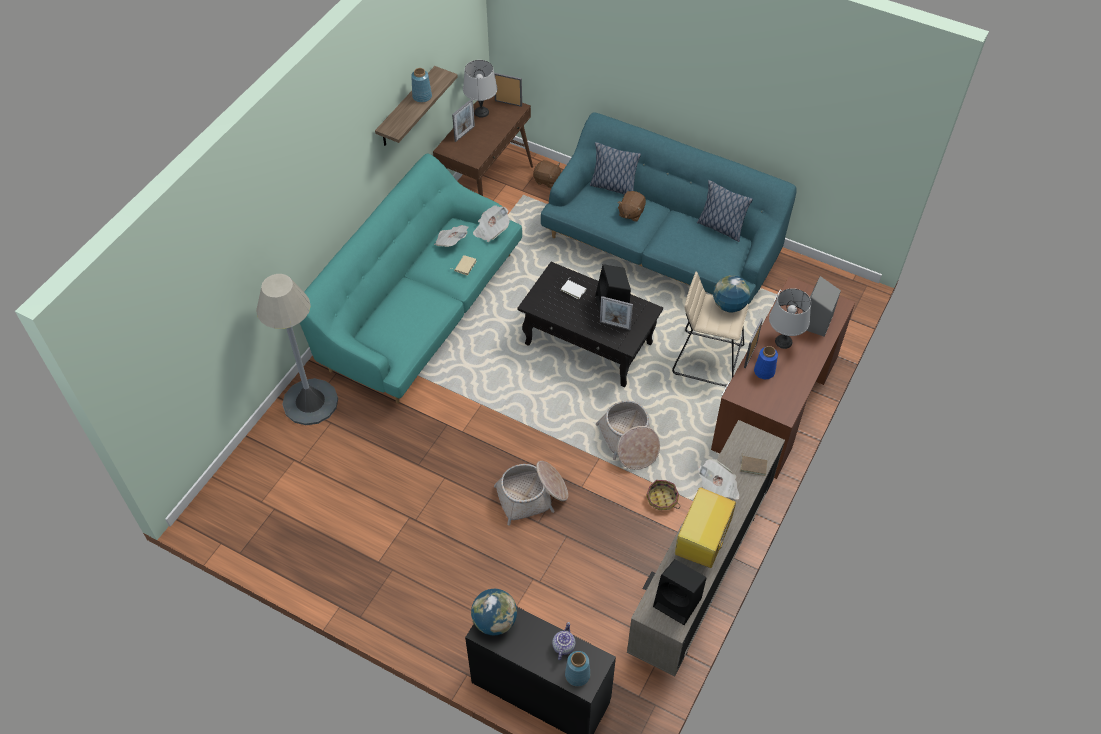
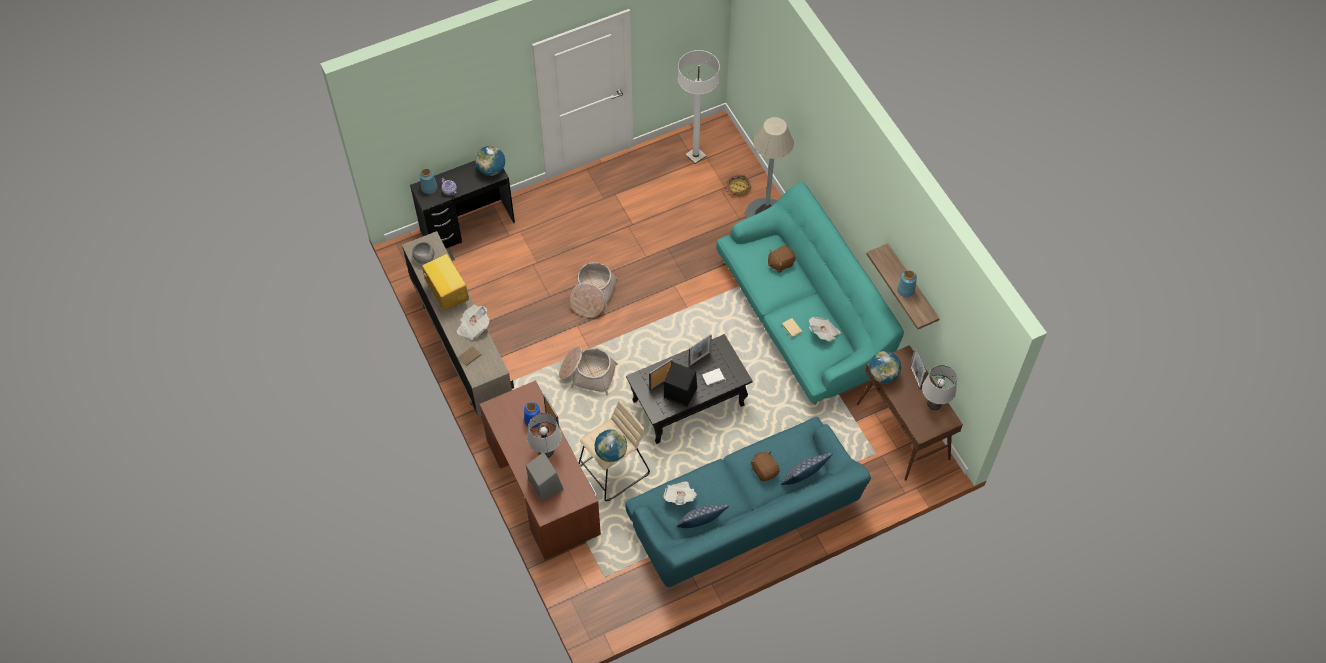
camera: 125 degrees right, 5 degrees up
newspaper [473,205,510,242] -> newspaper moved to [663,481,697,505]
picture frame [494,73,522,107] -> picture frame moved to [689,334,712,366]
brown plush toy [533,160,561,188] -> brown plush toy moved to [768,245,796,273]
basket [646,480,680,510] -> basket moved to [724,175,752,196]
black speaker [653,559,706,625] -> grey bowl [412,242,434,264]
none -> white floor lamp [678,50,720,164]
none -> globe [869,351,901,383]

